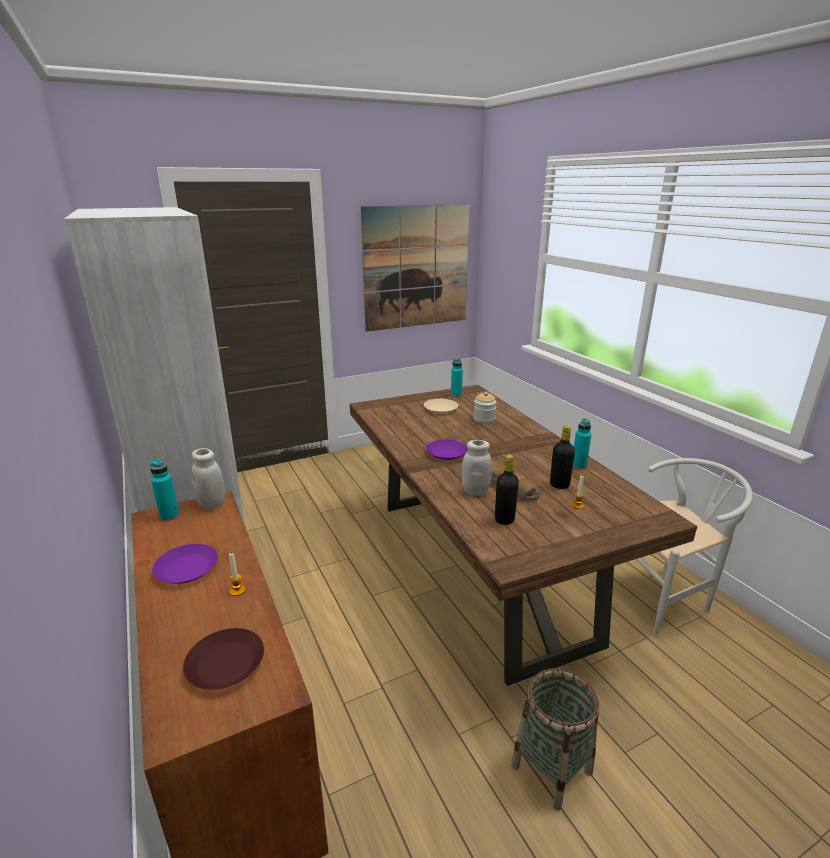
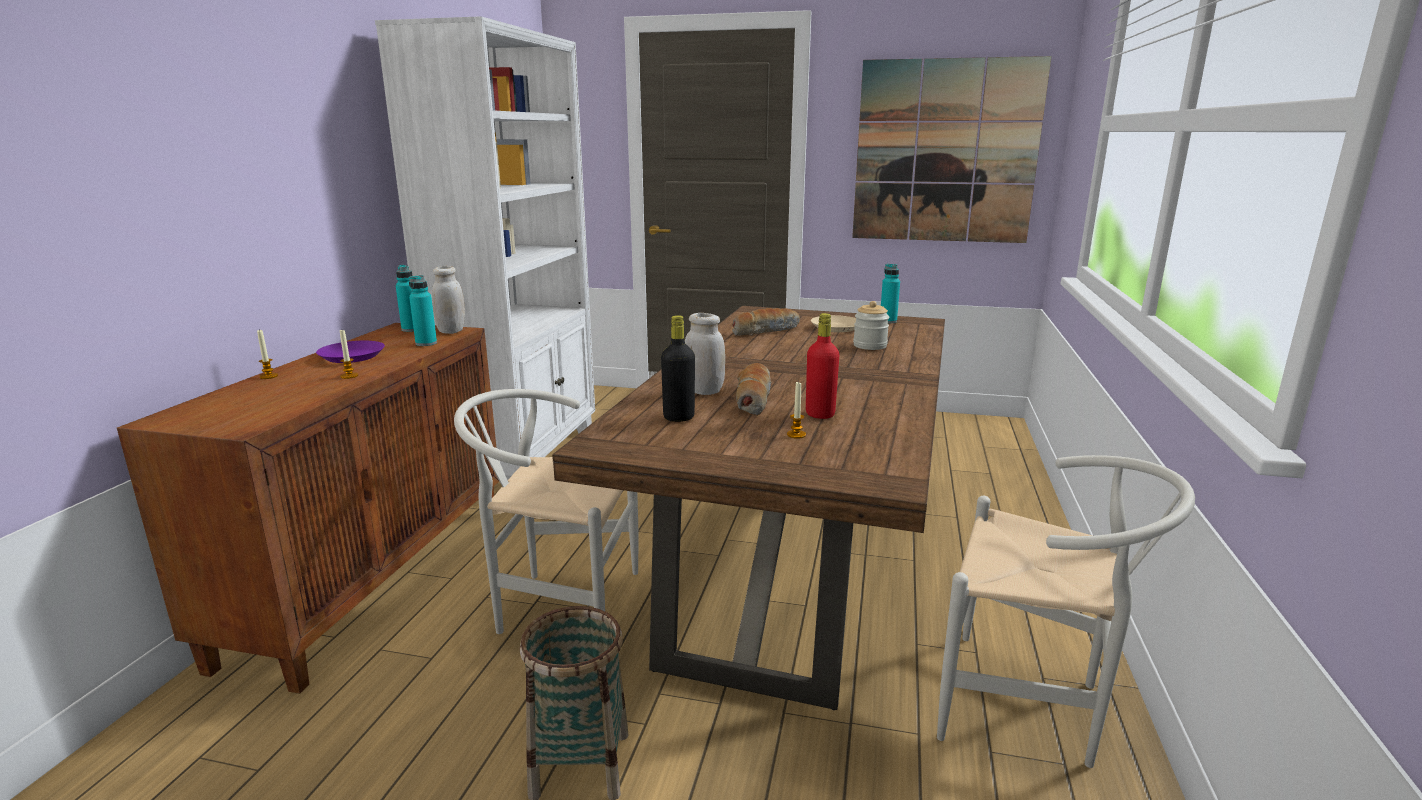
camera: 40 degrees right, 5 degrees down
brown plate [183,628,264,690] -> none
purple plate [426,439,468,460] -> none
black bottle [550,426,575,489] -> red bottle [806,313,839,419]
turquoise bottle [573,419,592,469] -> turquoise bottle moved to [409,275,437,346]
none -> candle [257,329,278,379]
none -> white chair [454,389,638,634]
none -> bread [732,308,800,336]

